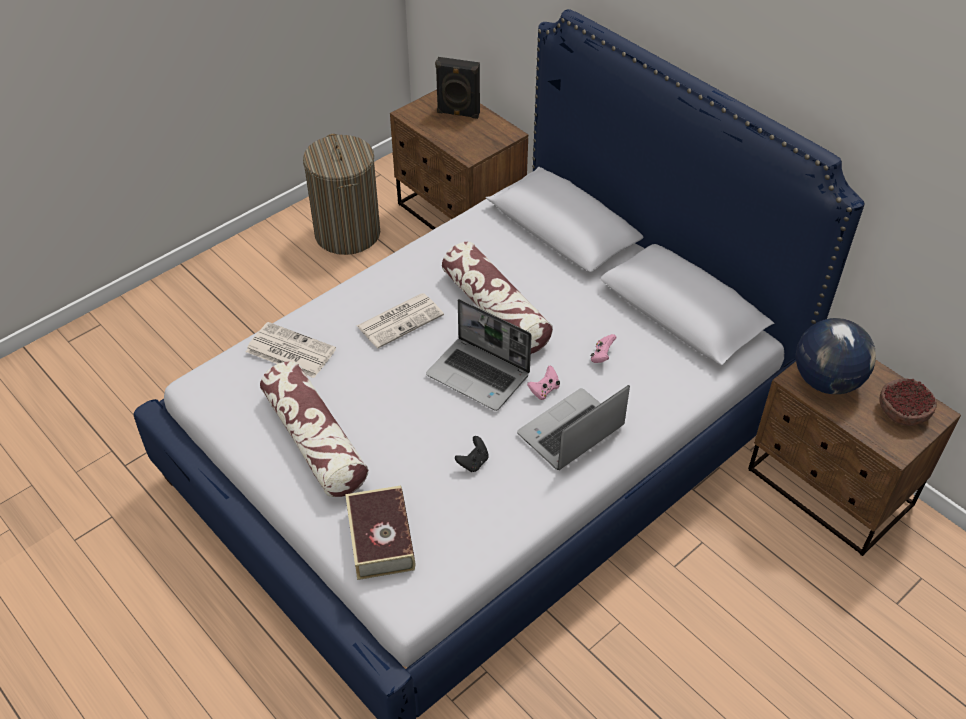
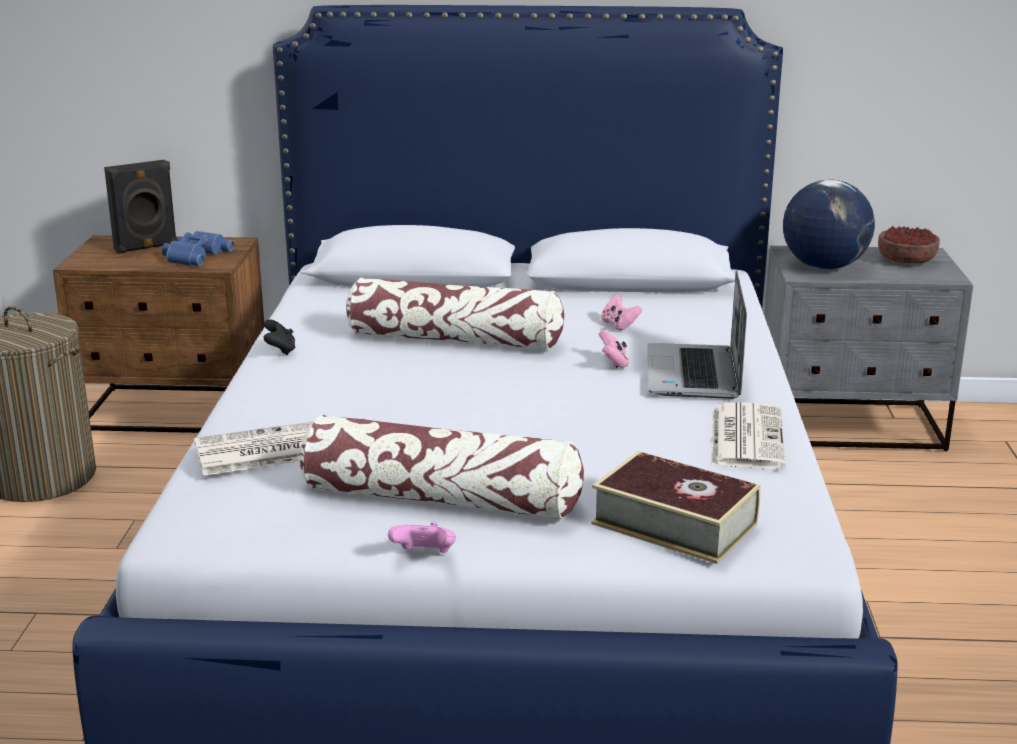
camera: 45 degrees left, 25 degrees down
newspaper [357,293,444,348] -> newspaper moved to [711,402,785,469]
laptop [426,299,532,411] -> none
black game controller [455,436,489,472] -> black game controller moved to [263,319,295,355]
brown nightstand [748,360,961,556] -> grey nightstand [764,246,973,451]
none -> blue binoculars [162,231,234,266]
none -> pink game controller [388,522,456,553]

